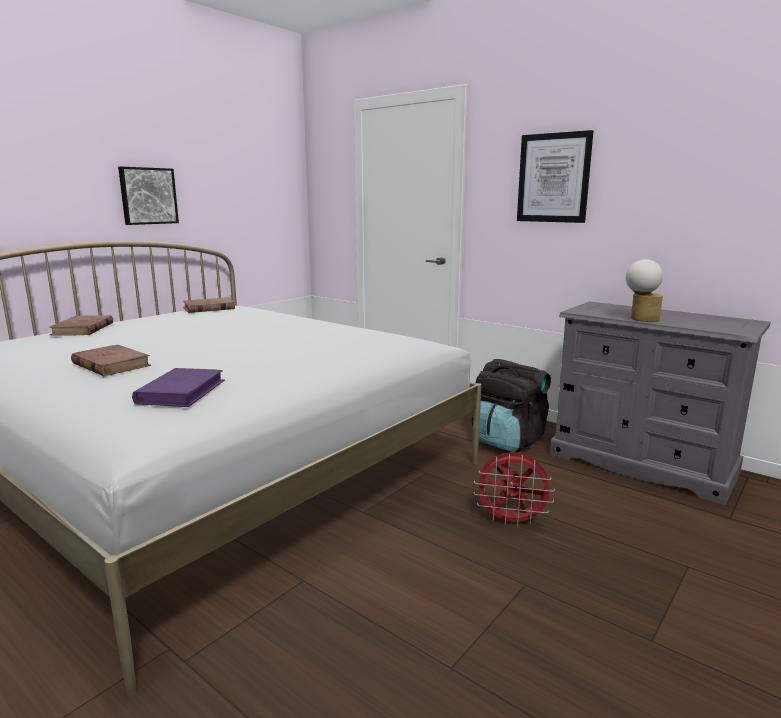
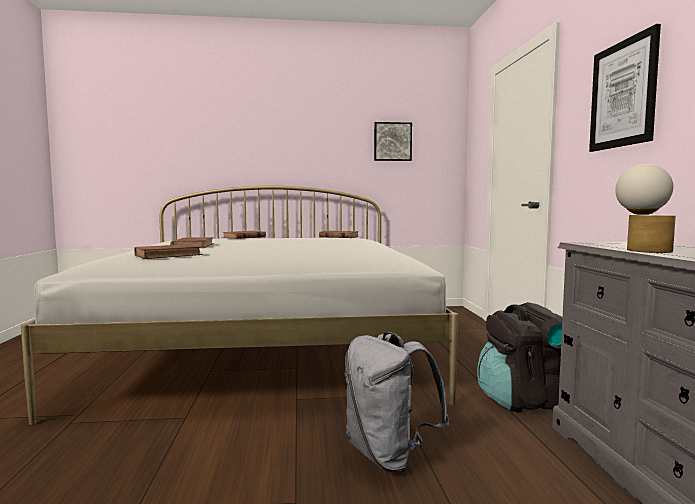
camera: 45 degrees right, 10 degrees down
picture [118,167,179,225] -> picture moved to [374,122,412,161]
purple book [132,368,225,407] -> brown book [134,244,202,259]
red fan [474,452,555,528] -> grey backpack [344,332,449,473]

